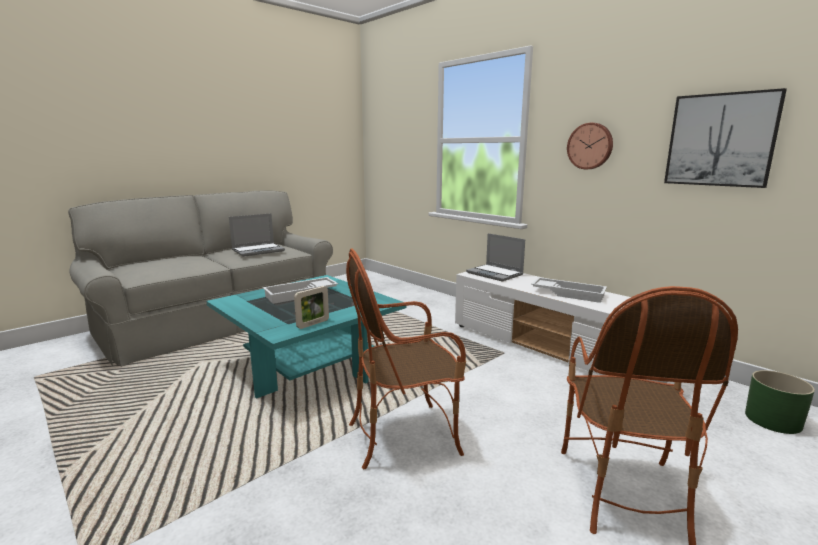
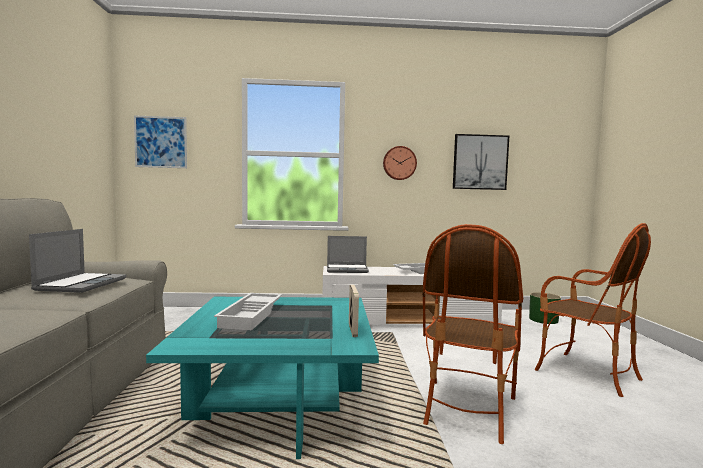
camera: 50 degrees left, 10 degrees down
none -> picture [134,115,187,168]

